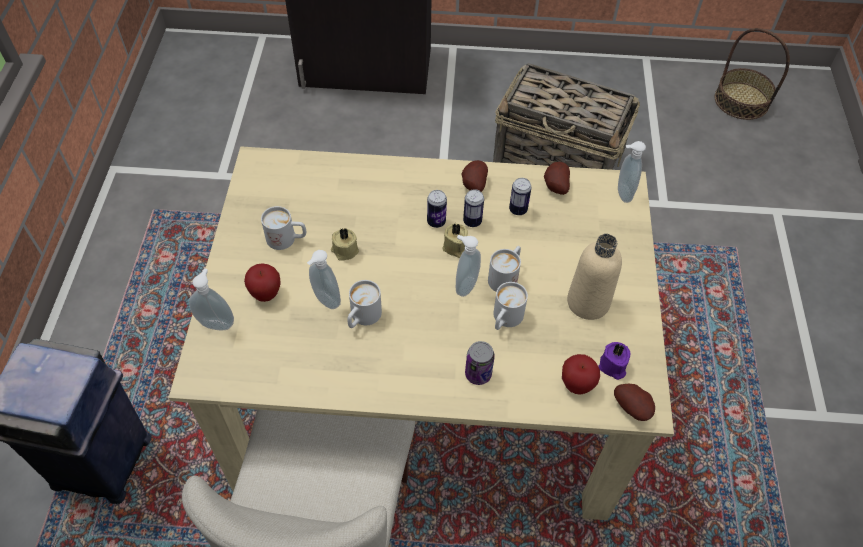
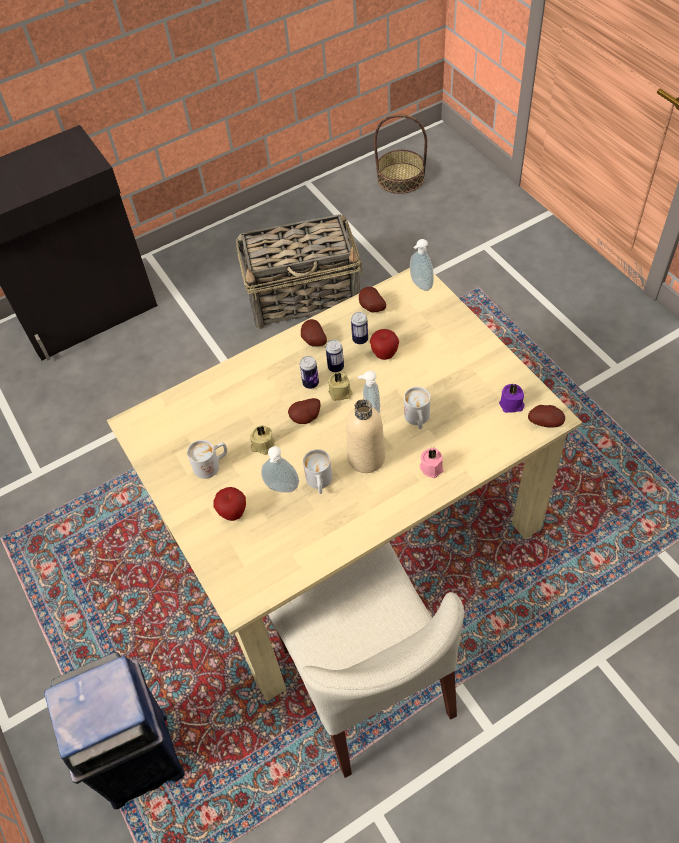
camera: 30 degrees left, 0 degrees up
soap dispenser [189,268,234,330] -> none
can [465,341,495,385] -> pink candle [420,448,444,478]
white mug [488,246,521,292] -> none
apple [562,354,600,395] -> apple moved to [370,329,399,360]
beige bottle [567,234,622,320] -> beige bottle moved to [346,399,385,473]
none -> potato [288,398,321,424]

